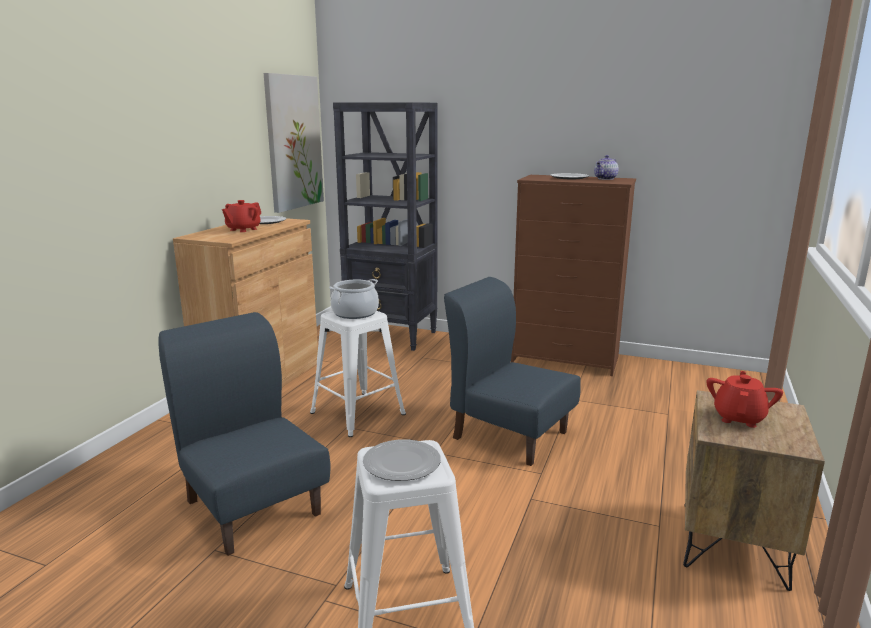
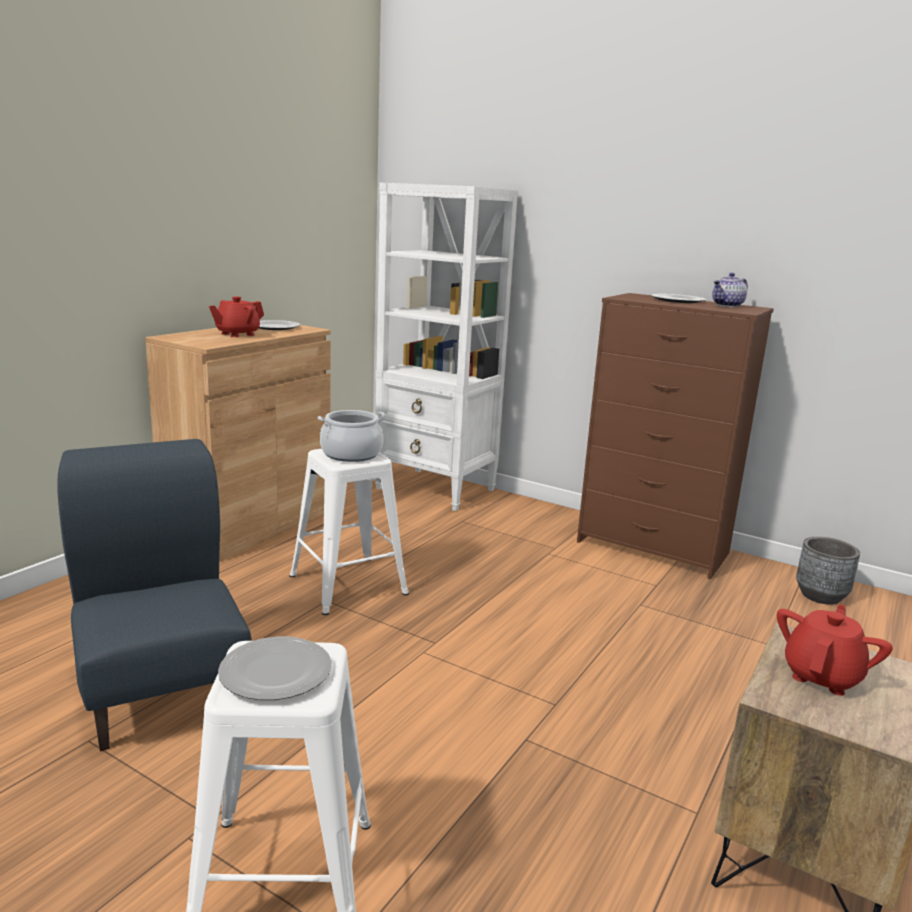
camera: 10 degrees right, 0 degrees up
picture [264,73,324,213] -> none
black bookcase [333,102,438,351] -> white bookcase [375,183,518,511]
blue chair [444,277,581,466] -> none
none -> grey planter [796,537,860,605]

